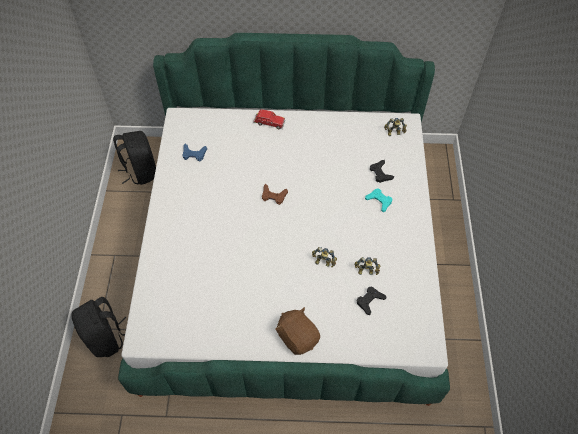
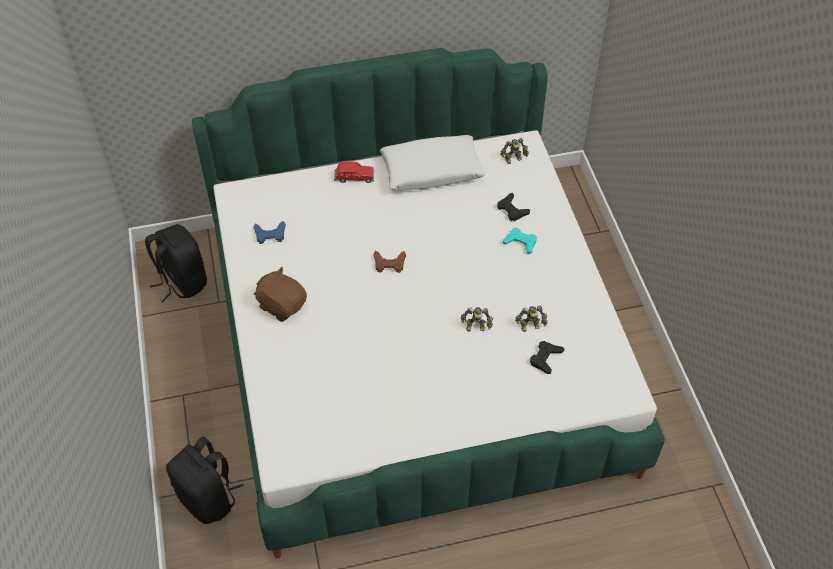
camera: 15 degrees left, 5 degrees down
brown plush toy [275,307,320,355] -> brown plush toy moved to [254,267,307,322]
none -> white pillow [380,135,485,190]

